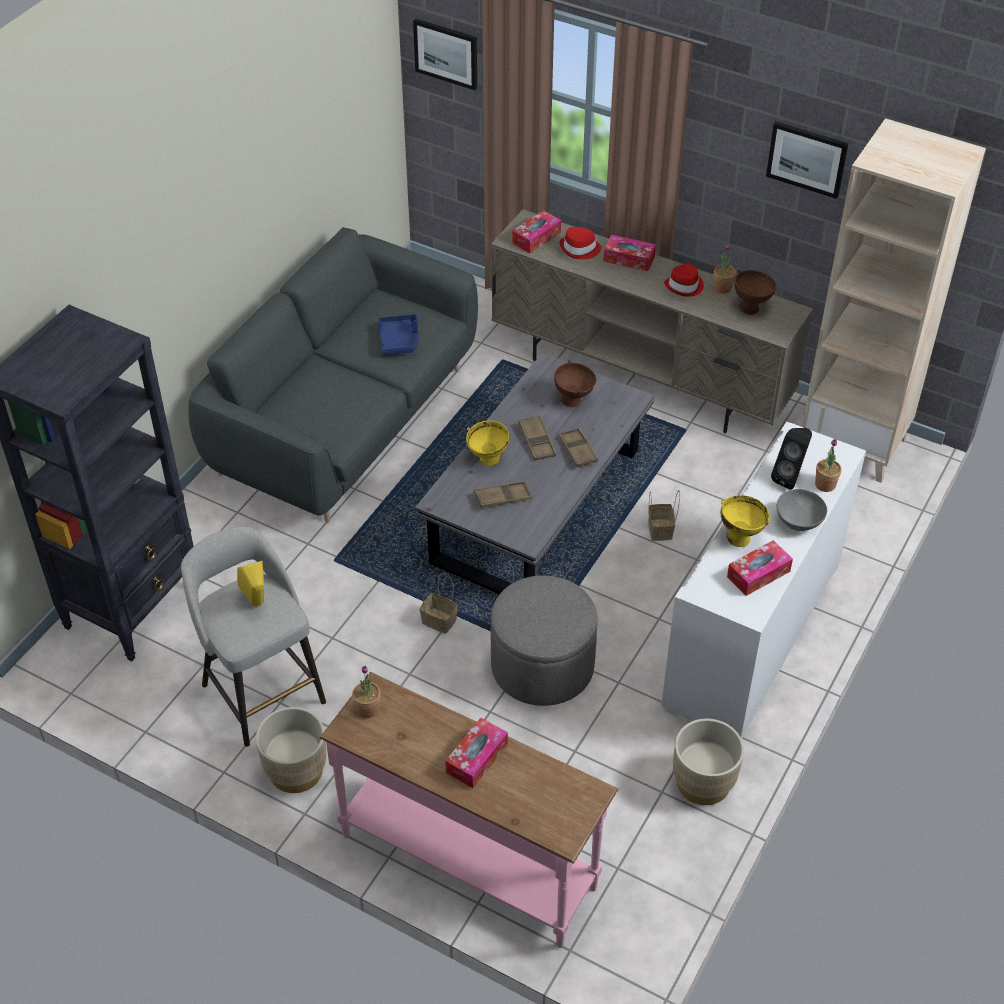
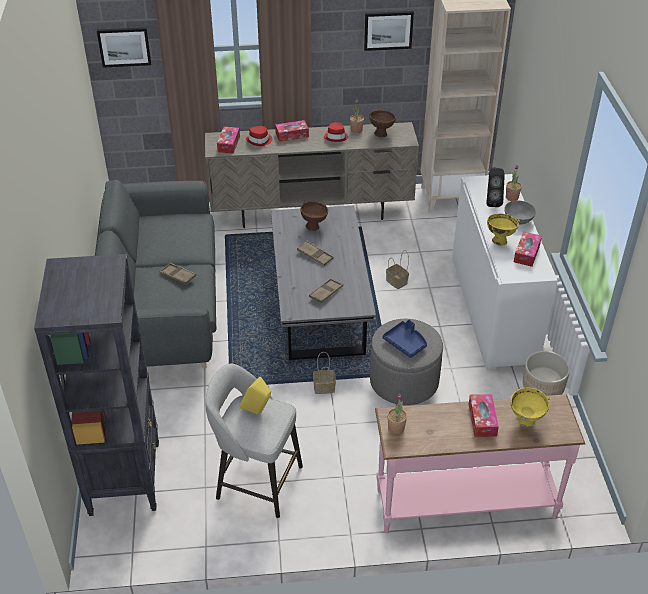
camera: 35 degrees left, 5 degrees down
beige planter [256,707,327,793] -> none
blue tray [378,314,419,355] -> blue tray moved to [382,320,427,358]
yellow bowl [466,420,509,466] -> yellow bowl moved to [510,387,550,426]
brown tray [558,428,598,467] -> brown tray moved to [159,263,196,284]

